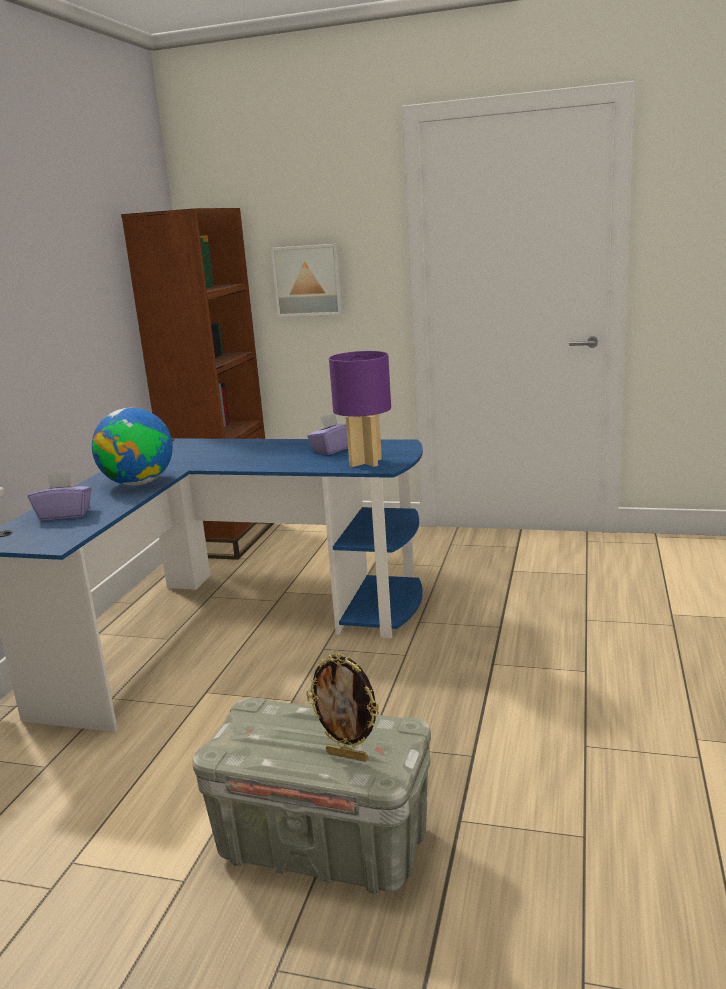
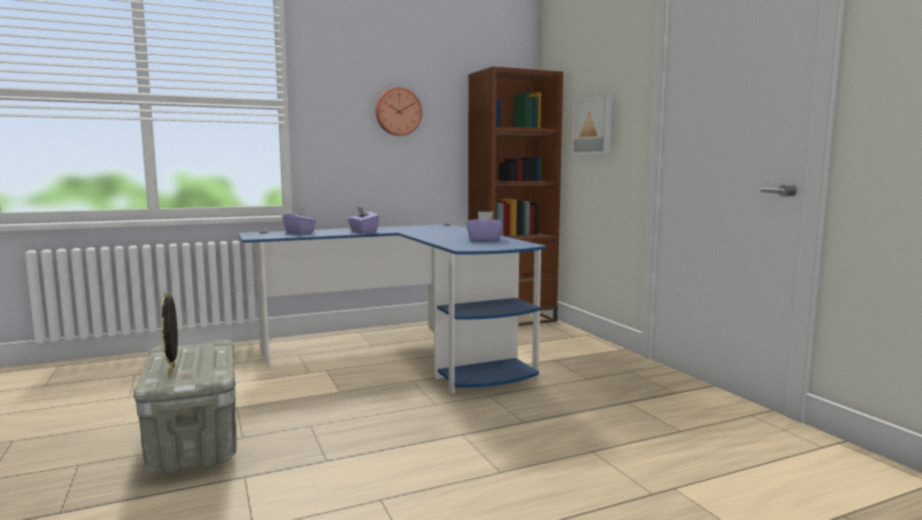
camera: 50 degrees right, 10 degrees down
globe [92,408,173,486] -> purple tissue box [348,207,379,233]
purple table lamp [329,351,391,467] -> none
none -> wall clock [376,87,422,136]

